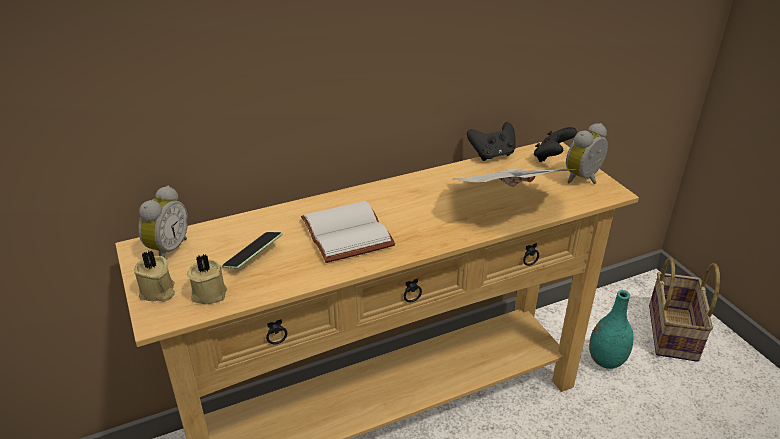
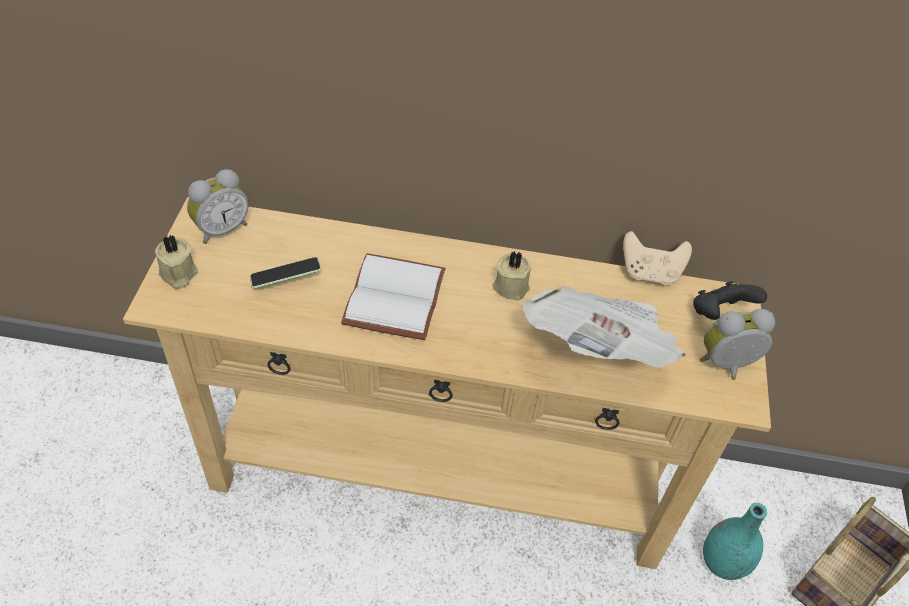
camera: 30 degrees right, 15 degrees up
beige candle [187,254,227,304] -> beige candle moved to [492,251,531,300]
black game controller [467,122,515,161] -> beige game controller [623,231,692,285]

